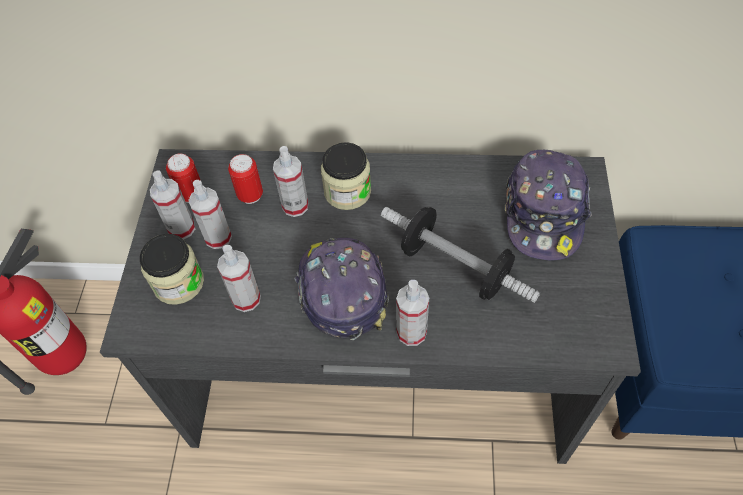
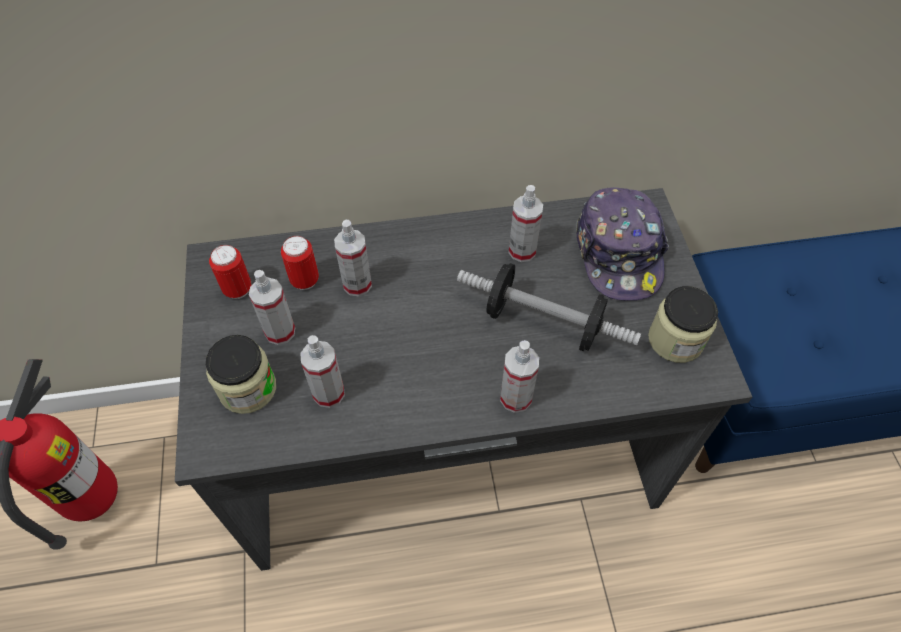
camera: 15 degrees left, 0 degrees up
spray bottle [150,171,195,240] -> spray bottle moved to [509,185,543,262]
cap [294,238,389,340] -> none
jar [321,142,371,210] -> jar moved to [648,286,718,363]

